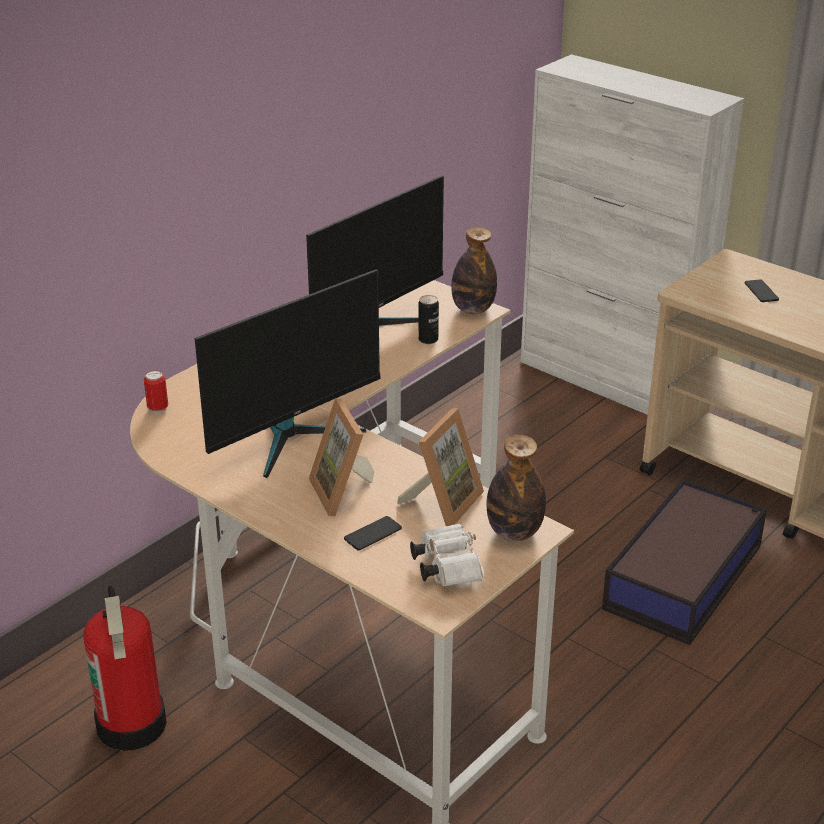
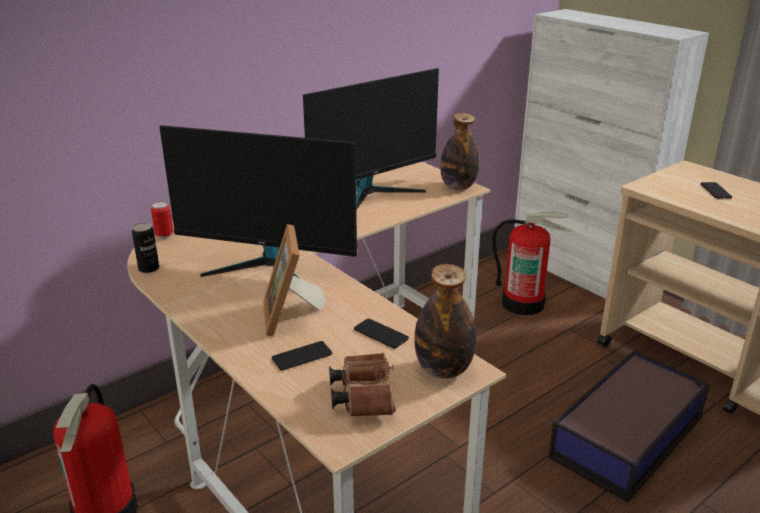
camera: 10 degrees right, 5 degrees down
monitor [195,269,380,478] -> monitor turned 45 degrees clockwise [159,125,357,278]
picture frame [397,408,484,526] -> phone [354,318,409,349]
white binoculars [410,523,485,587] -> brown binoculars [329,353,396,417]
can [418,295,439,344] -> can moved to [132,223,159,273]
none -> fire extinguisher [492,212,572,315]

